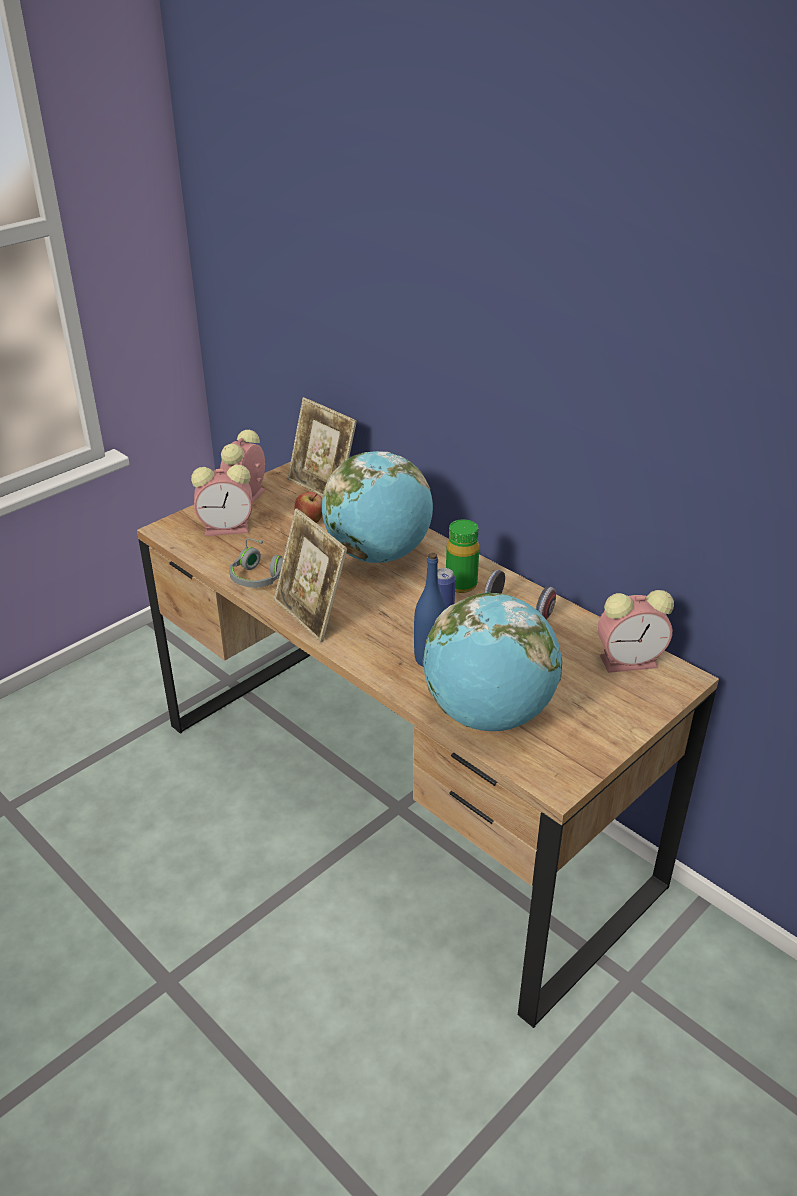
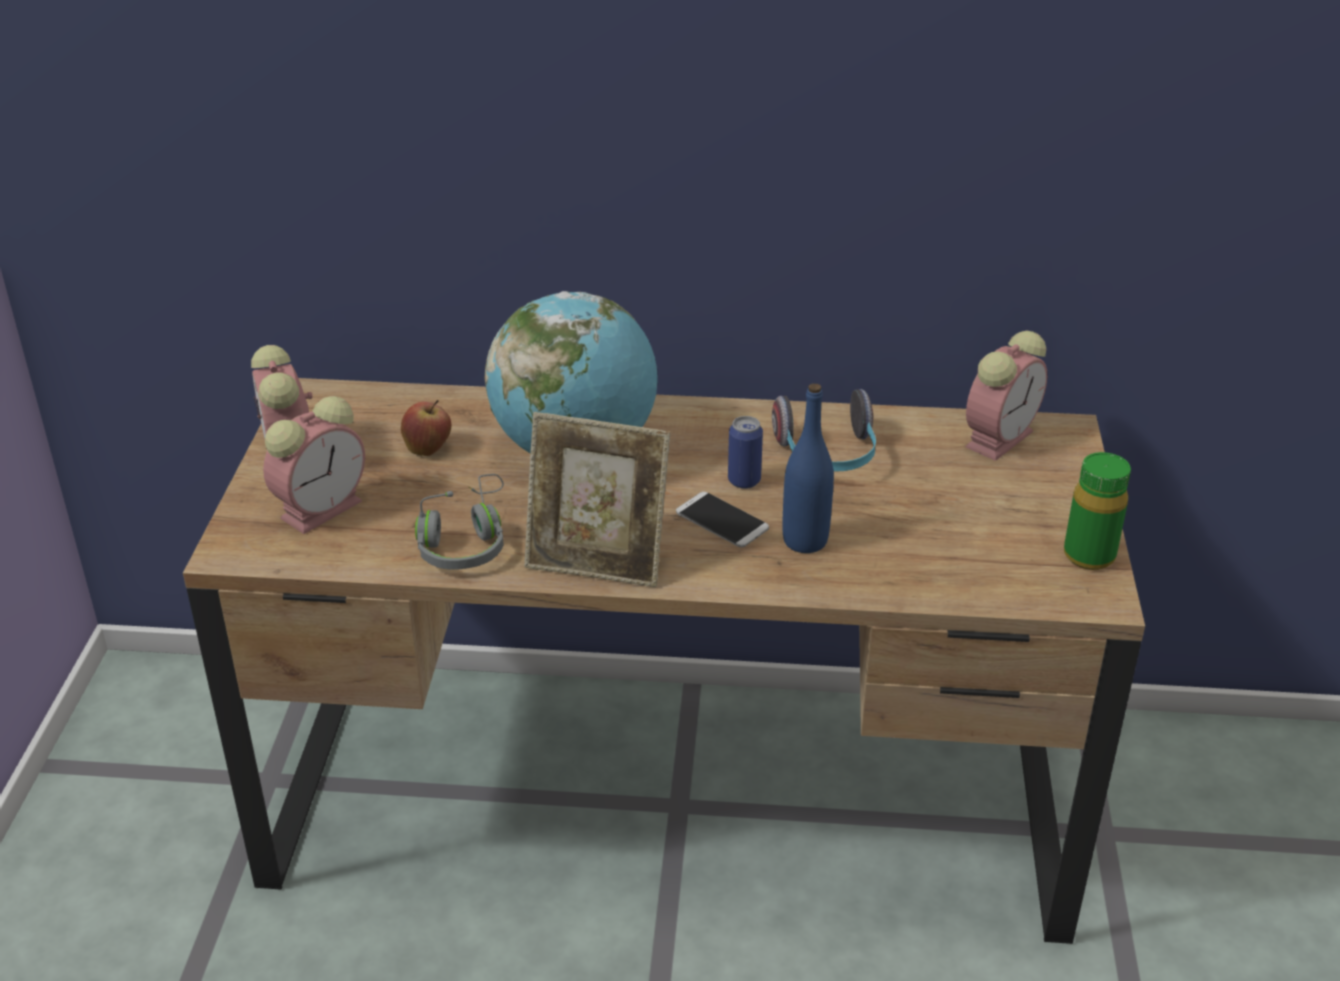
camera: 40 degrees left, 0 degrees up
picture frame [288,397,357,497] -> none
globe [423,593,562,731] -> none
green bottle [446,519,479,593] -> green bottle moved to [1064,452,1131,570]
none -> phone [676,492,769,547]

